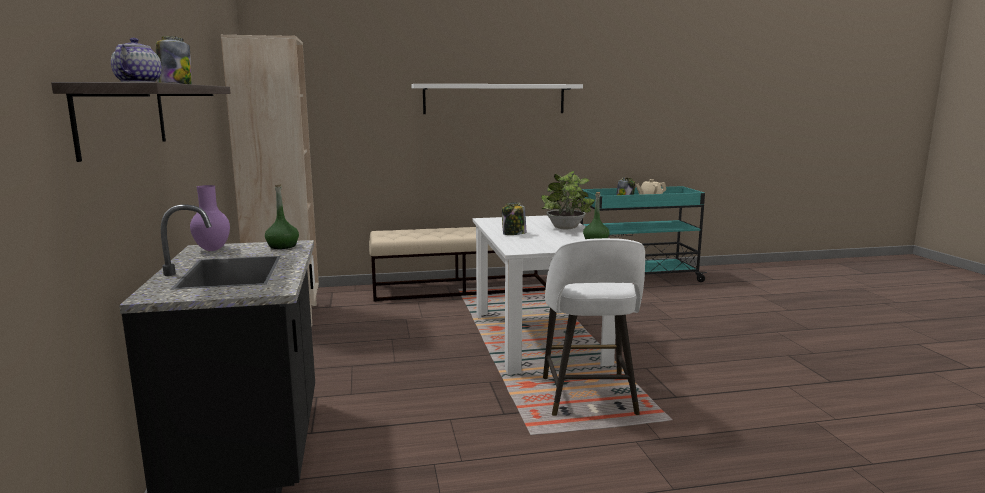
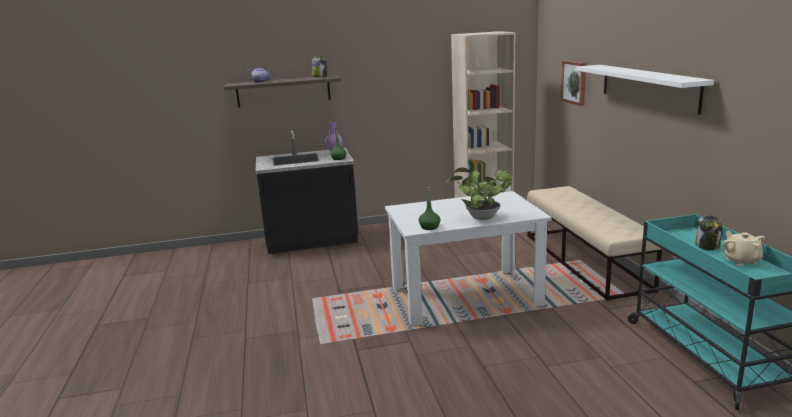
camera: 90 degrees right, 5 degrees up
jar [502,203,526,235] -> none
white stool [543,238,645,416] -> none
none -> picture [561,60,586,106]

